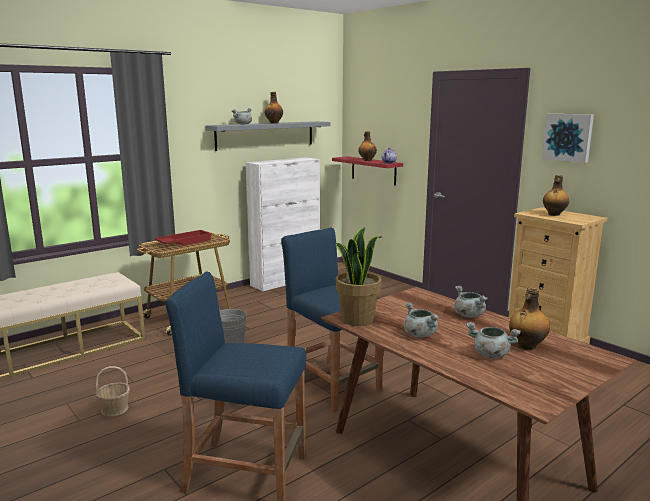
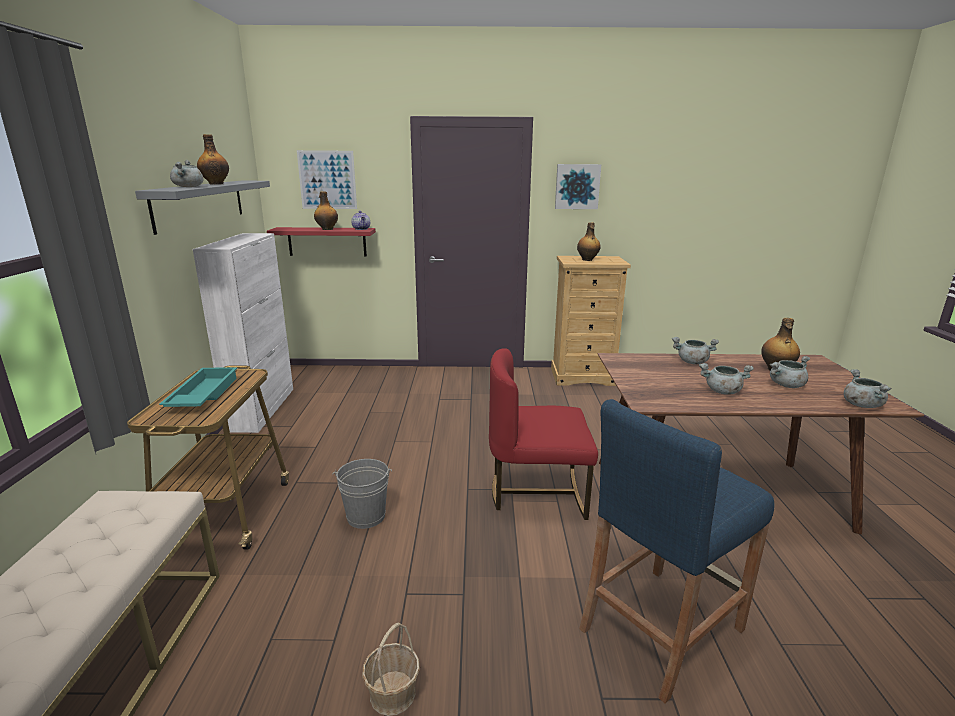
camera: 50 degrees left, 5 degrees up
red tray [154,230,212,246] -> turquoise tray [159,367,237,407]
blue stool [281,227,383,413] -> red chair [489,348,598,520]
potted plant [334,227,381,326] -> none
none -> picture [297,150,357,209]
none -> grey cooking pot [844,369,892,408]

